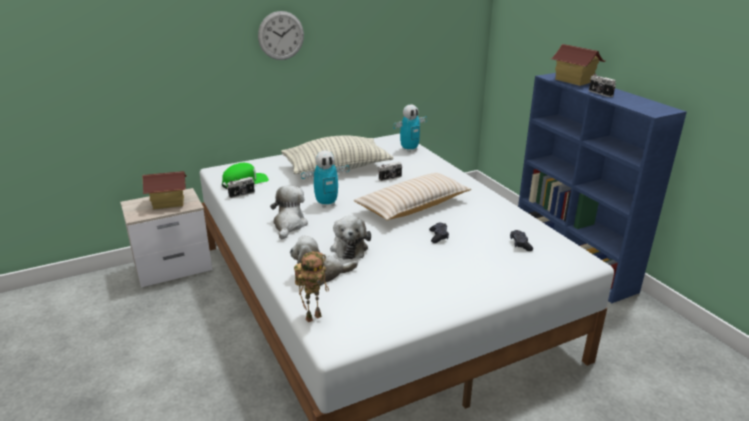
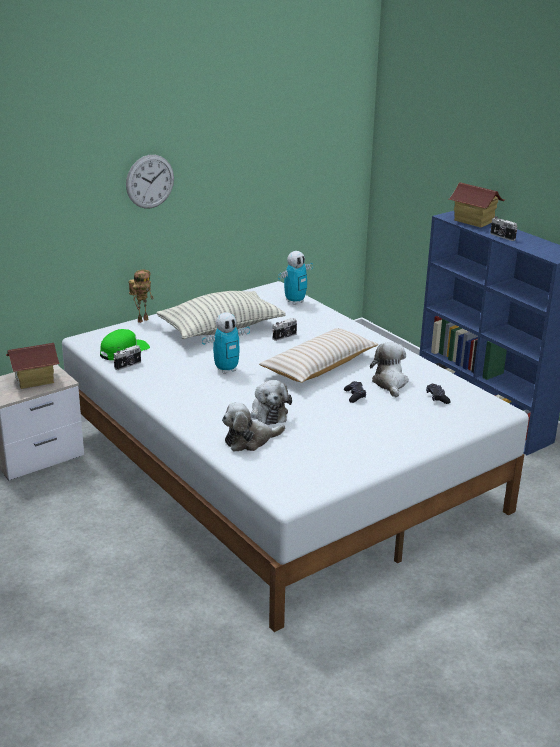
camera: 10 degrees left, 0 degrees up
plush toy [270,185,308,239] -> plush toy moved to [370,342,409,398]
toy robot [294,251,329,322] -> toy robot moved to [128,269,154,323]

